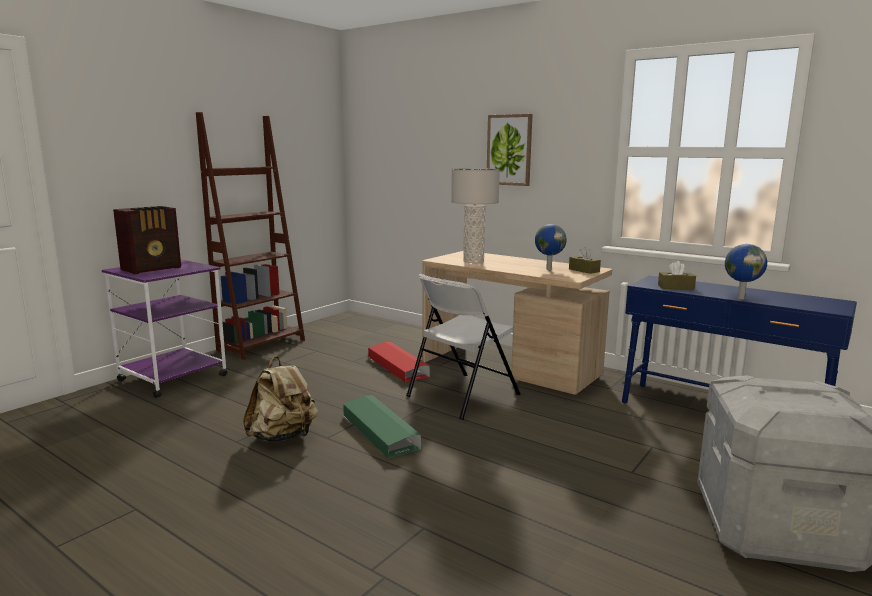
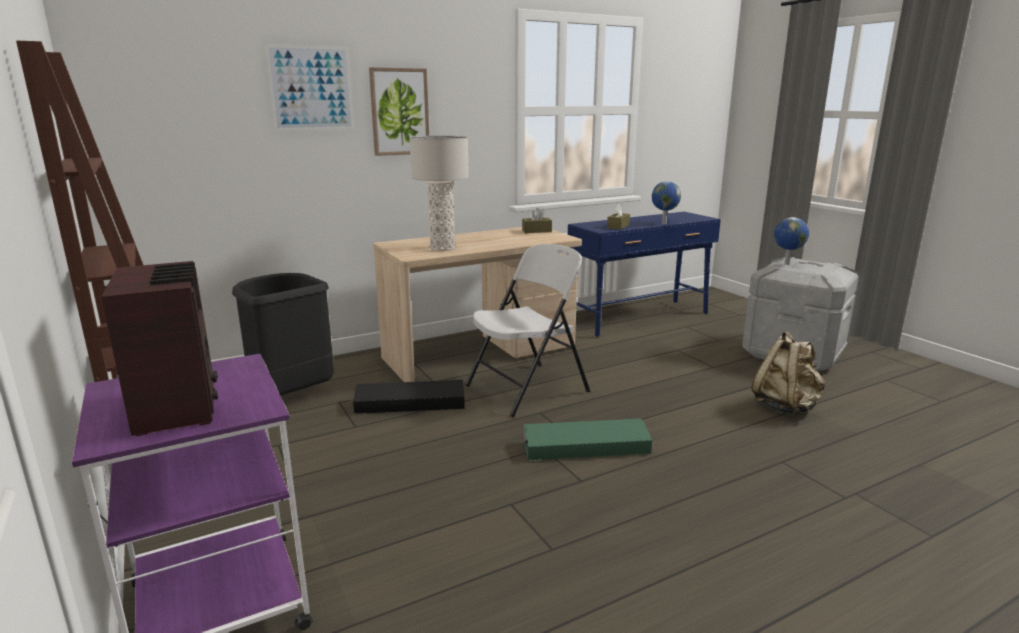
camera: 65 degrees left, 5 degrees up
beige backpack [243,356,318,442] -> beige backpack moved to [751,331,825,415]
red storage box [368,342,430,382] -> black storage box [353,380,465,414]
white chair [406,274,520,420] -> white chair turned 105 degrees counterclockwise [465,244,590,417]
globe [535,224,567,270] -> globe moved to [774,217,809,265]
none -> black trash can [232,273,334,396]
none -> picture [265,44,354,131]

